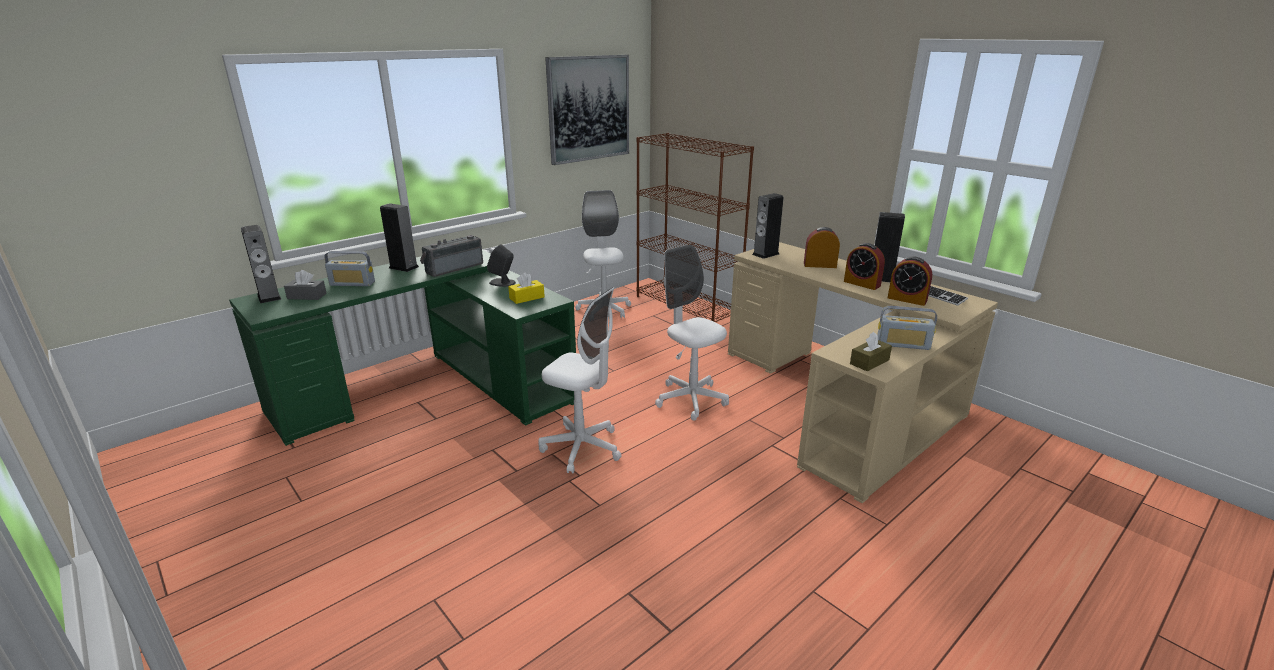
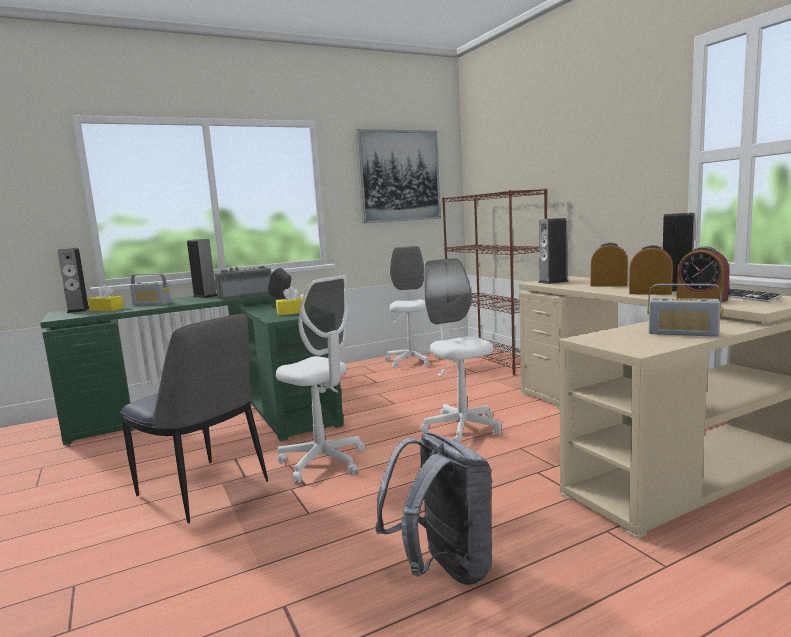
camera: 15 degrees right, 15 degrees down
grey tissue box [284,270,327,300] -> yellow tissue box [88,285,124,311]
alarm clock [844,243,885,290] -> alarm clock turned 150 degrees clockwise [629,245,673,295]
brown tissue box [850,332,892,371] -> none
none -> chair [120,314,268,523]
none -> grey backpack [375,431,492,585]

